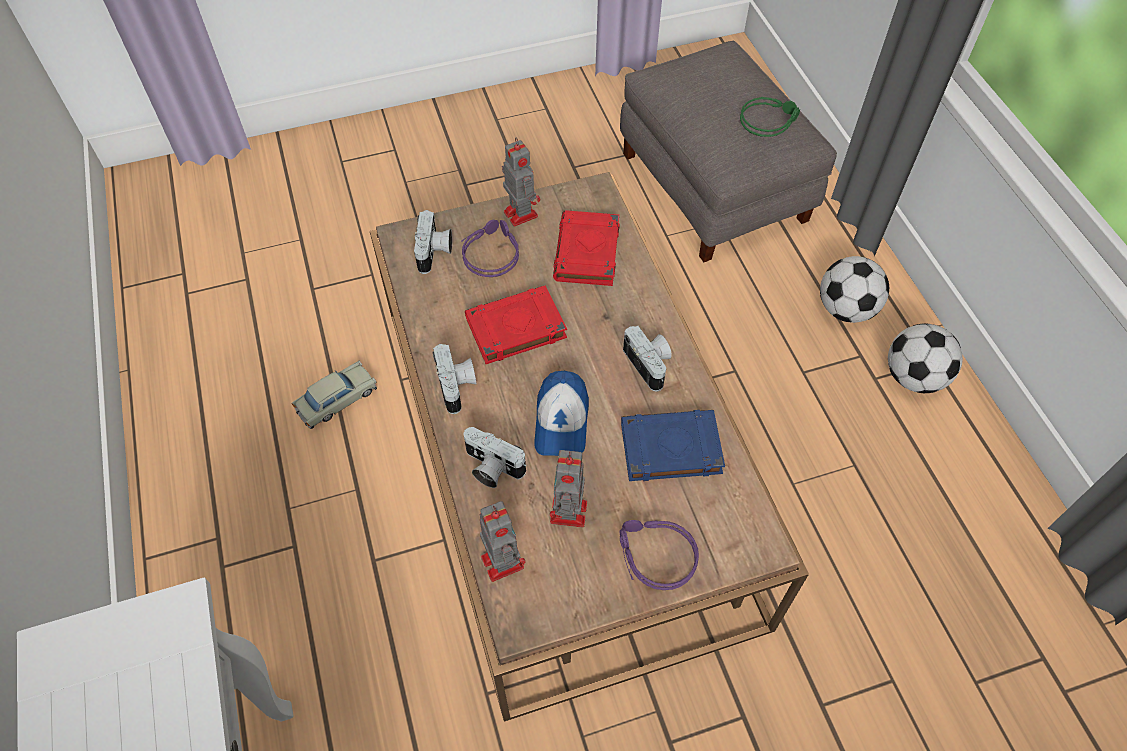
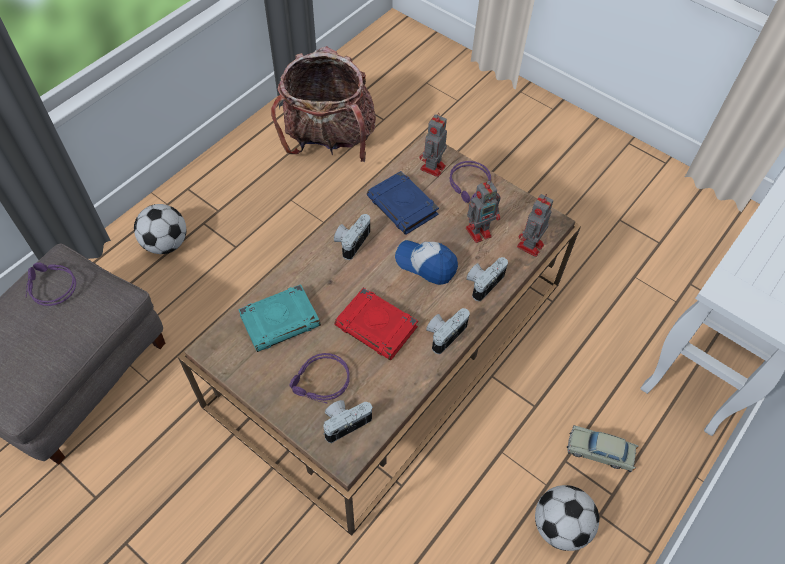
camera: 125 degrees left, 0 degrees up
beige toy car [291,361,377,429] -> beige toy car moved to [567,425,639,472]
camera [463,427,526,488] -> camera turned 135 degrees counterclockwise [466,257,508,302]
toy robot [502,137,540,227] -> toy robot moved to [419,113,447,177]
cap [534,371,589,456] -> cap turned 120 degrees counterclockwise [395,240,458,285]
red book [553,210,620,286] -> turquoise book [238,284,321,352]
green headphones [740,97,800,137] -> purple headphones [26,262,76,306]
football [888,323,963,393] -> football moved to [535,485,599,551]
none -> backpack [271,46,376,162]

